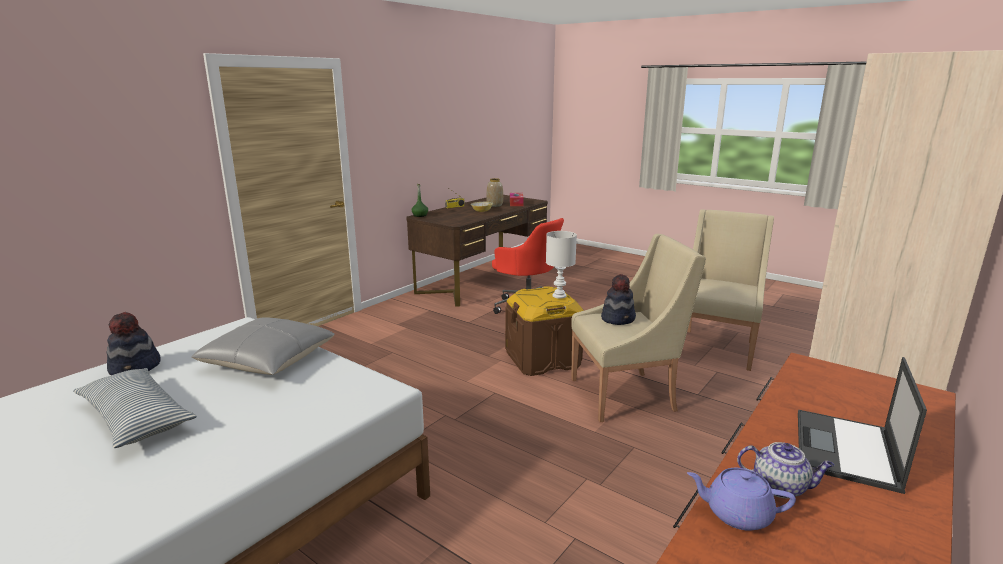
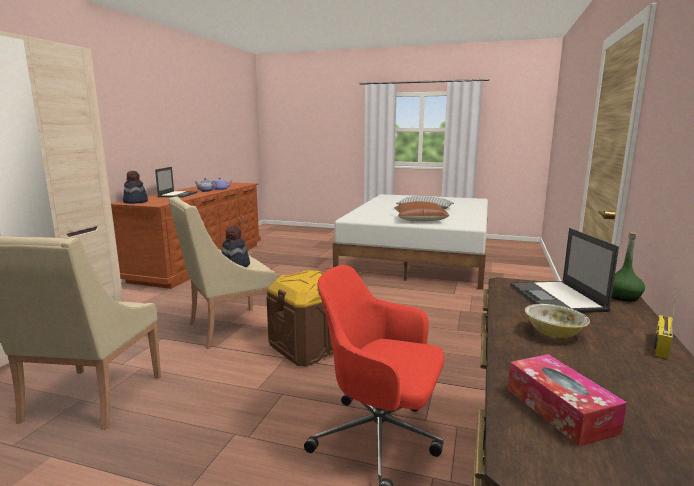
camera: 160 degrees right, 5 degrees down
hat [107,312,160,375] -> hat moved to [123,171,148,204]
grey pillow [191,317,335,375] -> brown pillow [394,201,449,221]
vase [486,178,503,207] -> none
white table lamp [546,231,577,299] -> none
none -> laptop [510,228,619,313]

